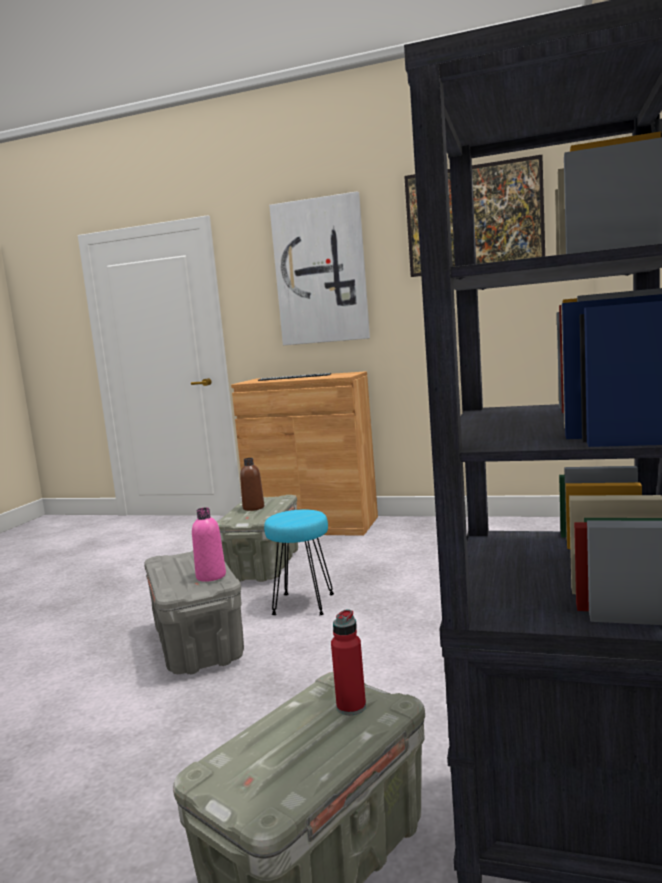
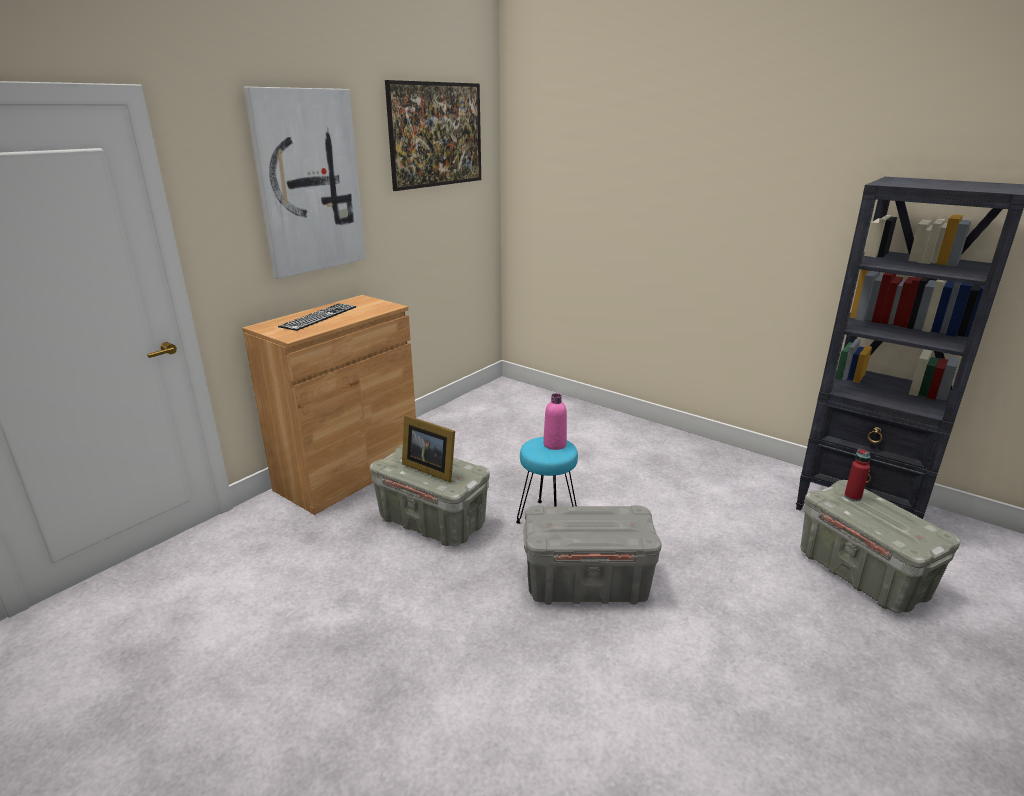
camera: 70 degrees left, 15 degrees up
pink bottle [192,507,226,582] -> pink bottle moved to [543,393,567,450]
brown bottle [240,458,264,511] -> picture frame [402,415,455,482]

